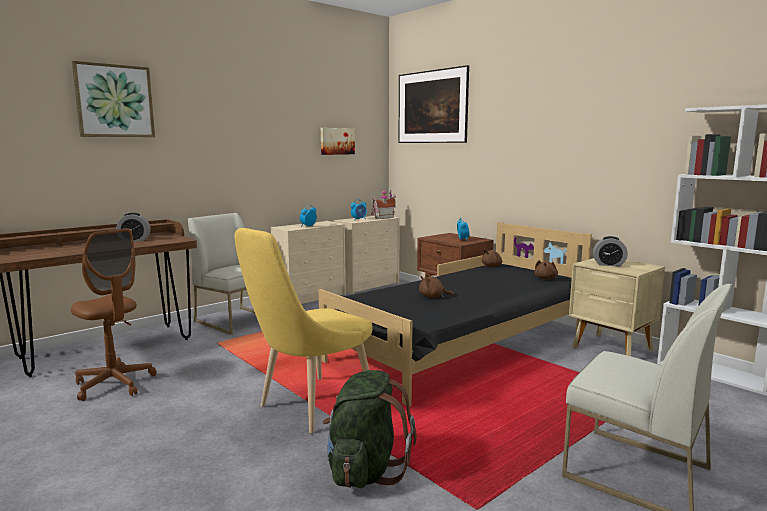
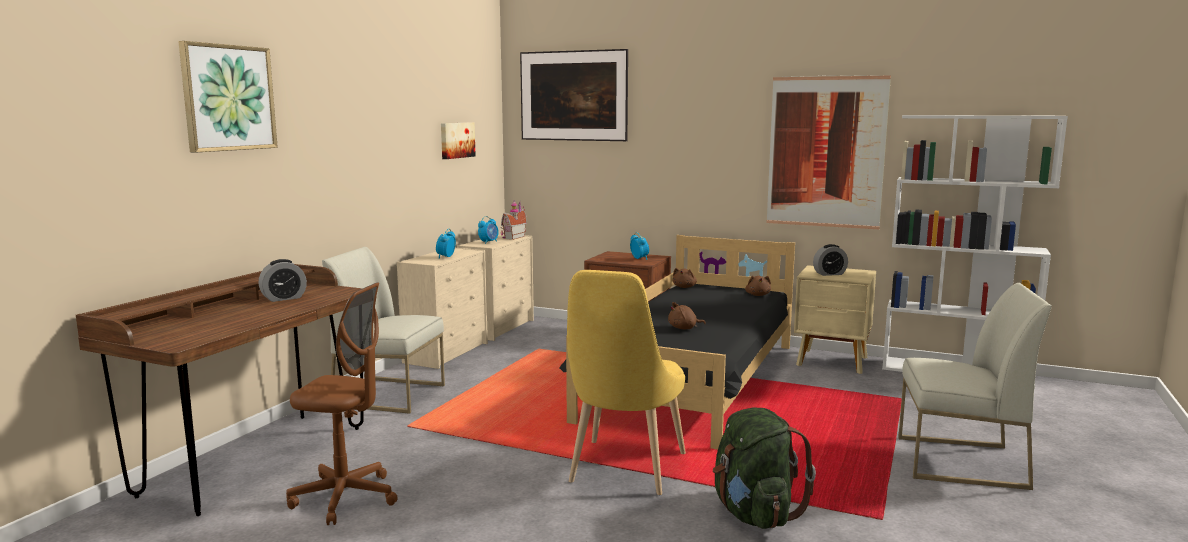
camera: 25 degrees left, 0 degrees up
none -> picture [766,75,891,229]

